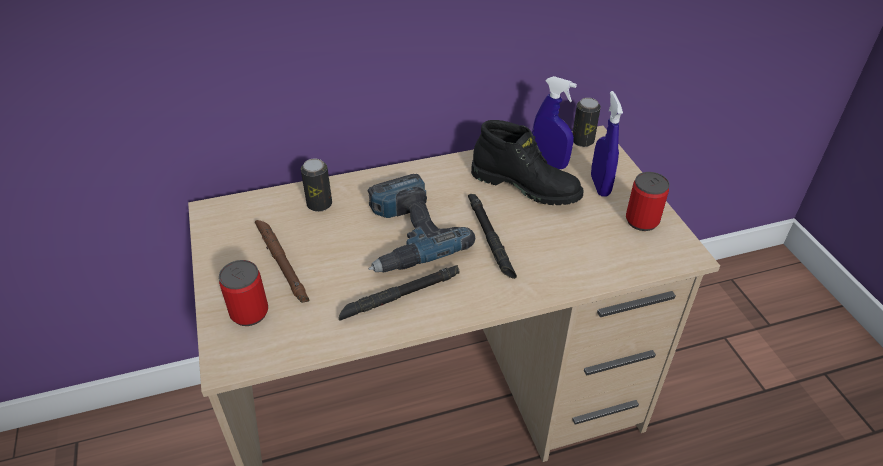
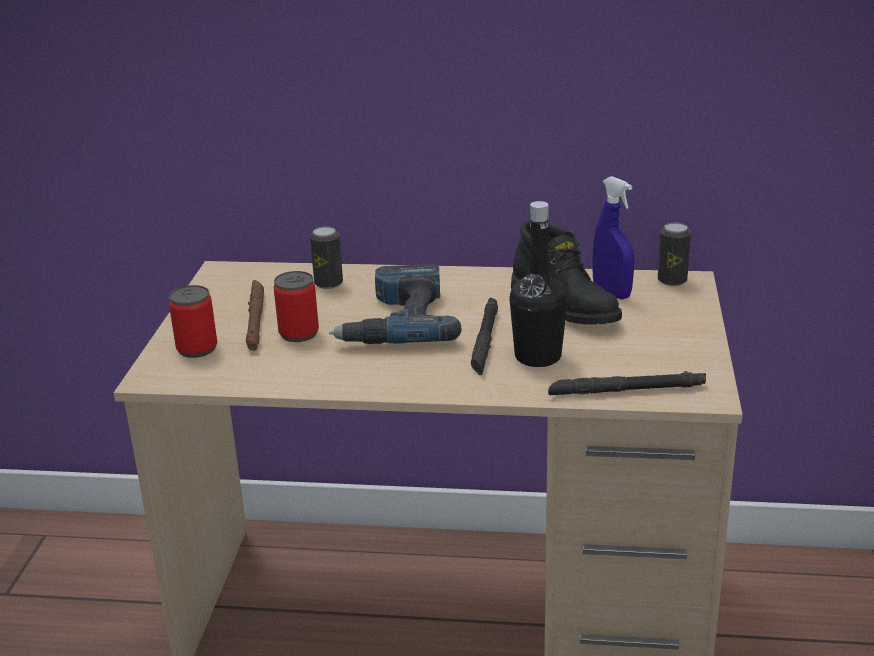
camera: 25 degrees right, 15 degrees down
black flashlight [339,265,460,321] -> black flashlight moved to [548,371,706,395]
blue spray bottle [591,91,623,197] -> none
can [626,172,669,231] -> can moved to [274,271,319,342]
none -> black bottle [509,201,568,367]

